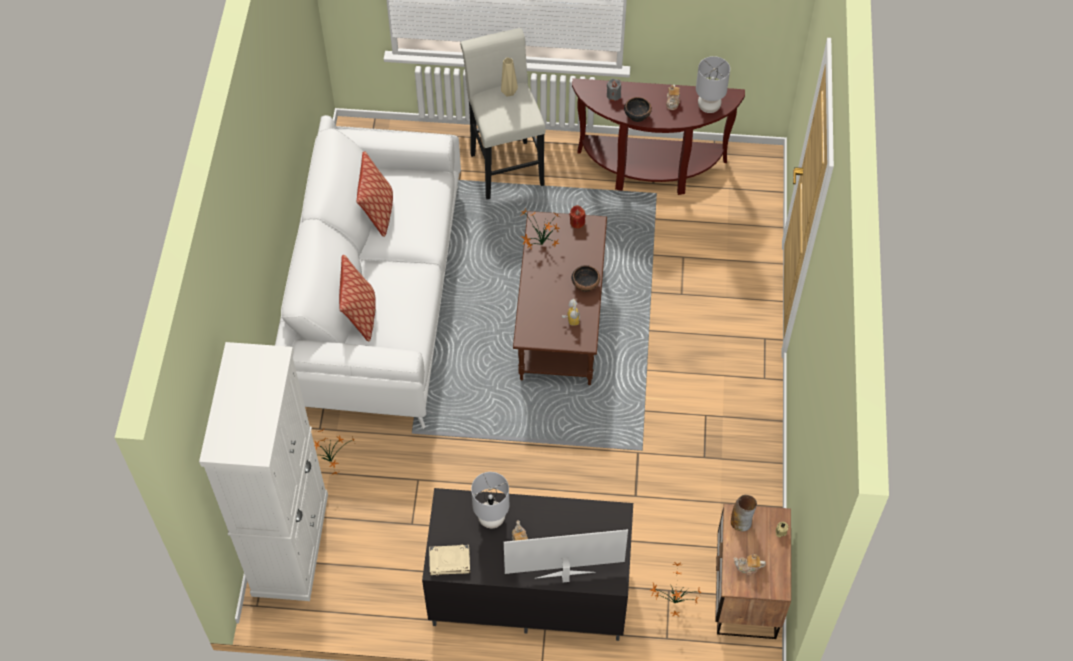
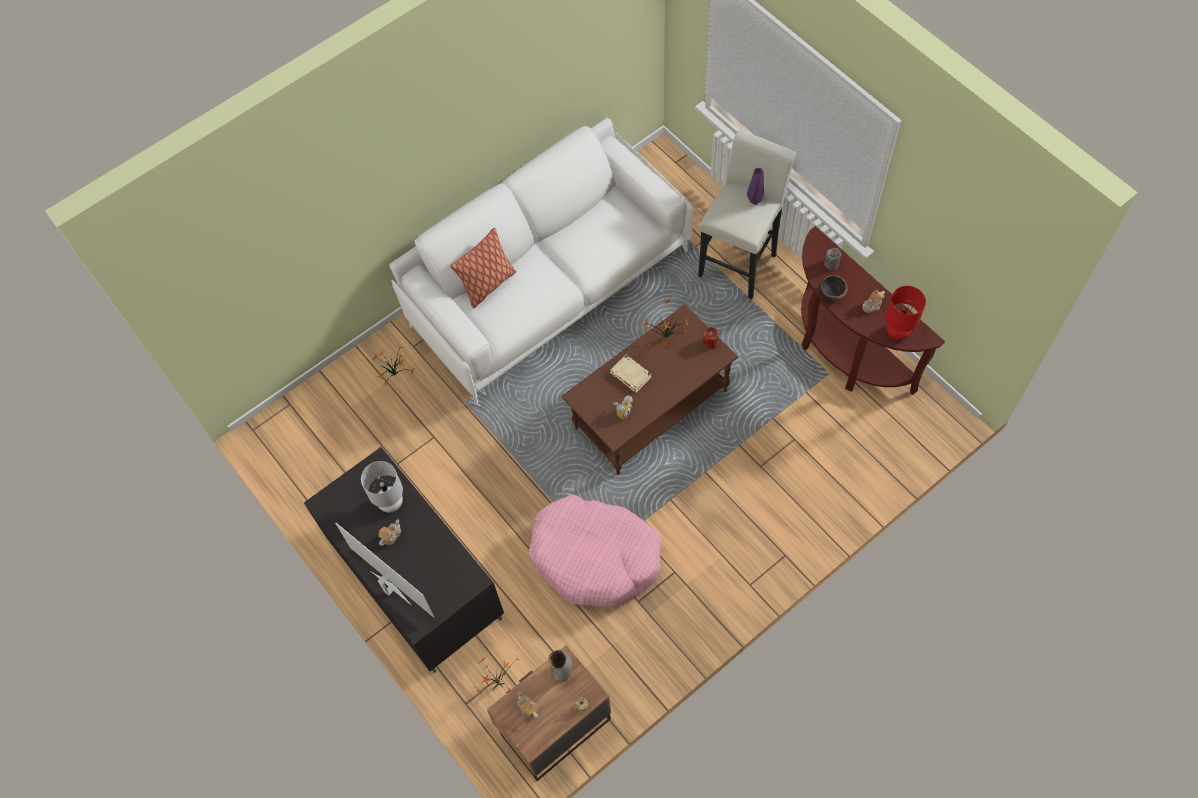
camera: 50 degrees right, 5 degrees up
white cabinet [199,342,328,601] -> none
pillow [357,151,393,237] -> none
beige book [429,545,470,575] -> beige book moved to [610,355,652,393]
beige vase [501,57,518,97] -> purple vase [747,168,764,205]
bowl [572,265,600,292] -> none
grey table lamp [696,56,730,113] -> red table lamp [886,286,926,340]
none -> pink dog bed [528,495,662,608]

